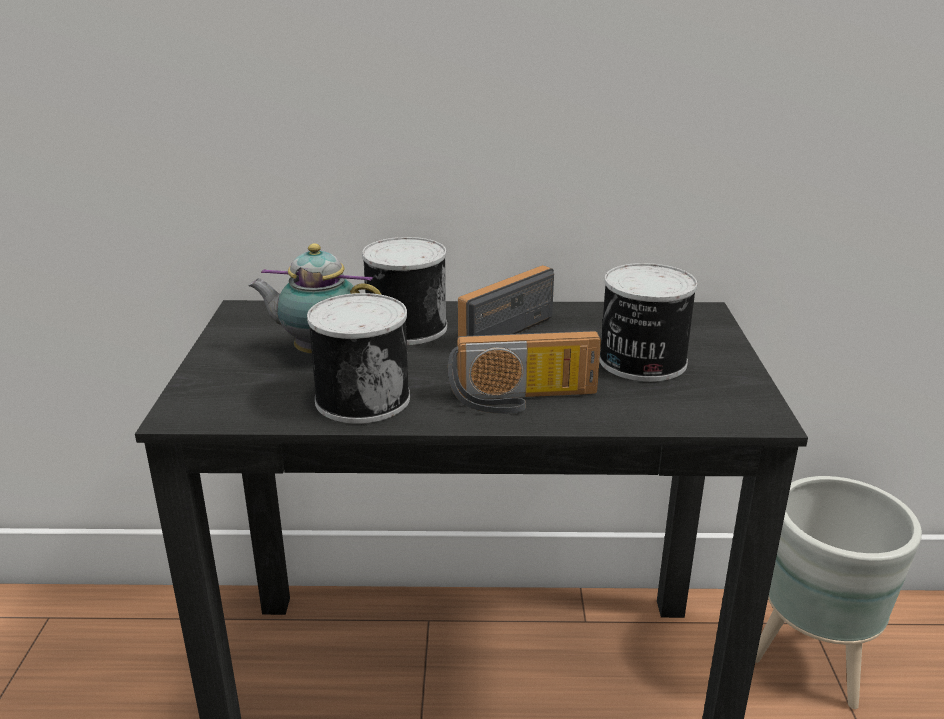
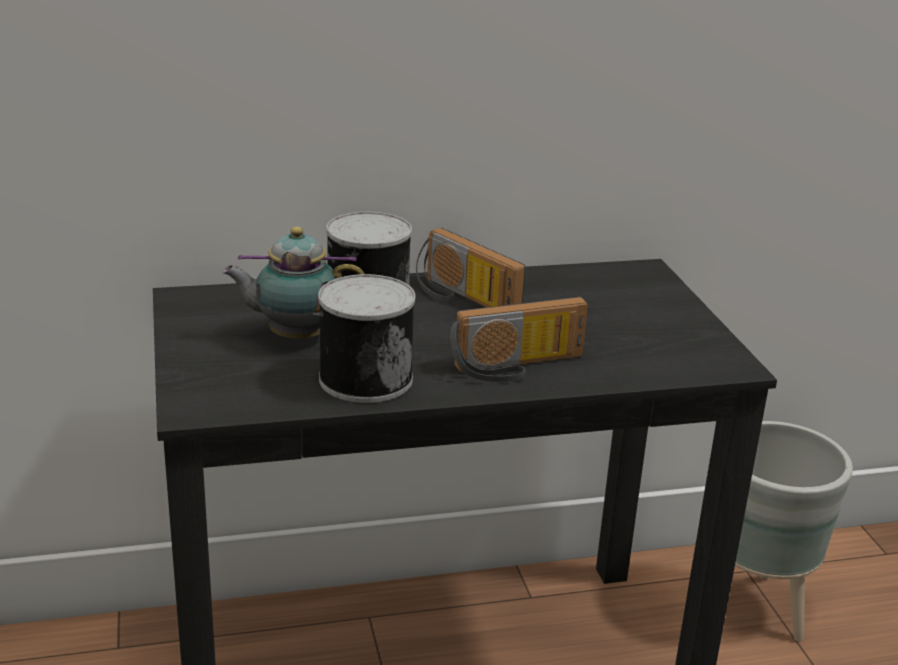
camera: 15 degrees left, 0 degrees up
radio [458,265,554,337] -> radio turned 75 degrees counterclockwise [416,228,526,307]
can [599,263,697,382] -> none

